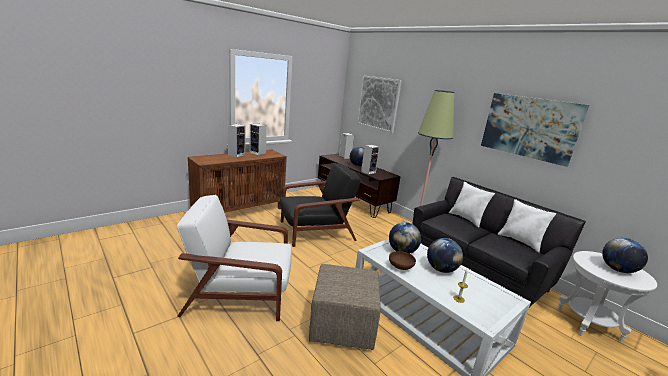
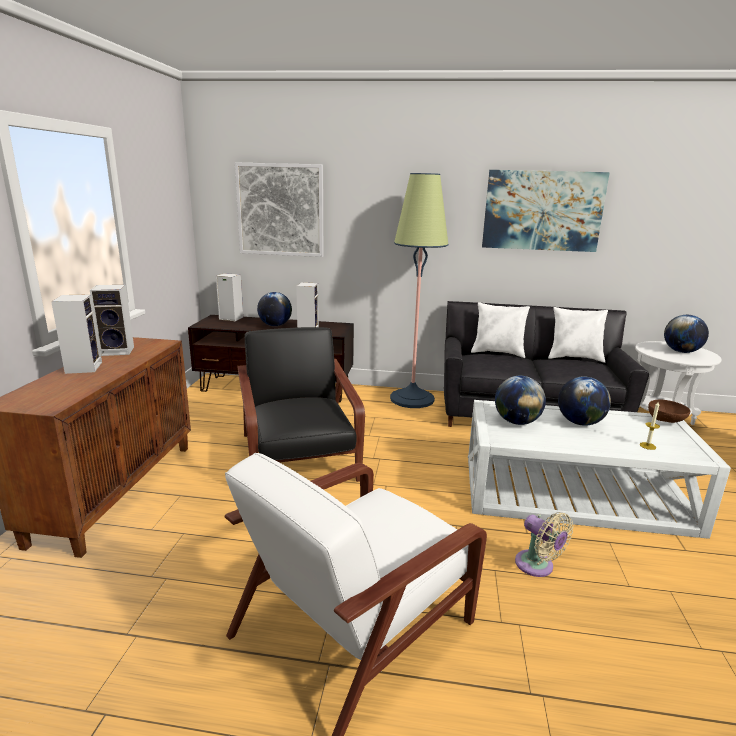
camera: 40 degrees left, 0 degrees up
black armchair [280,163,361,247] -> black armchair turned 45 degrees counterclockwise [237,327,365,482]
beige ottoman [309,264,381,350] -> beige fan [515,512,573,577]
brown bowl [389,251,416,270] -> brown bowl moved to [648,399,690,423]

